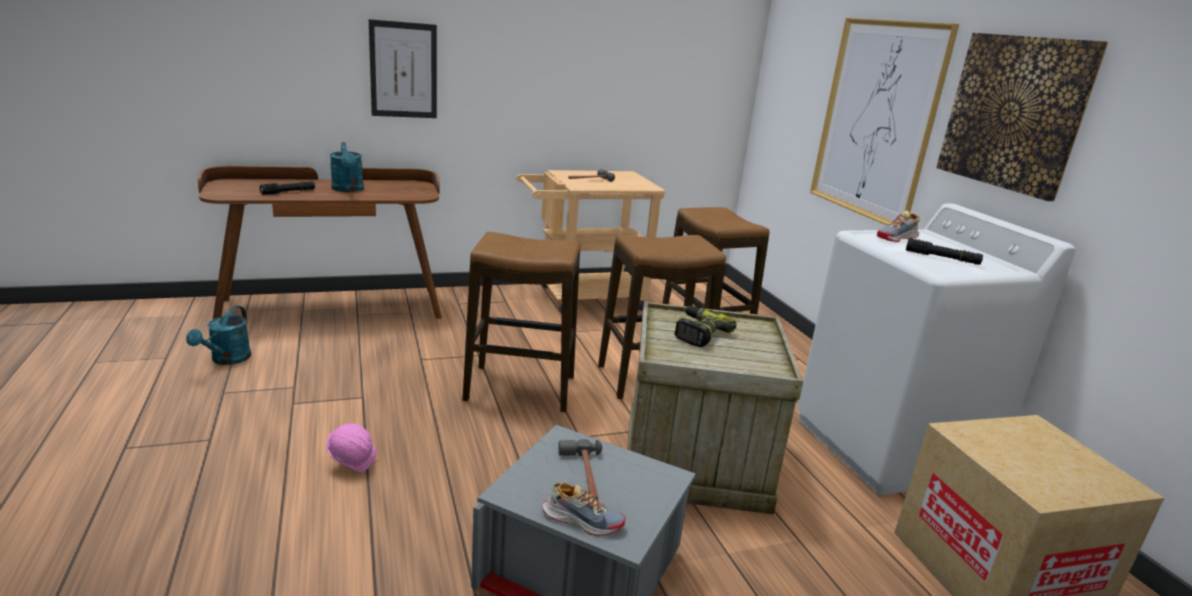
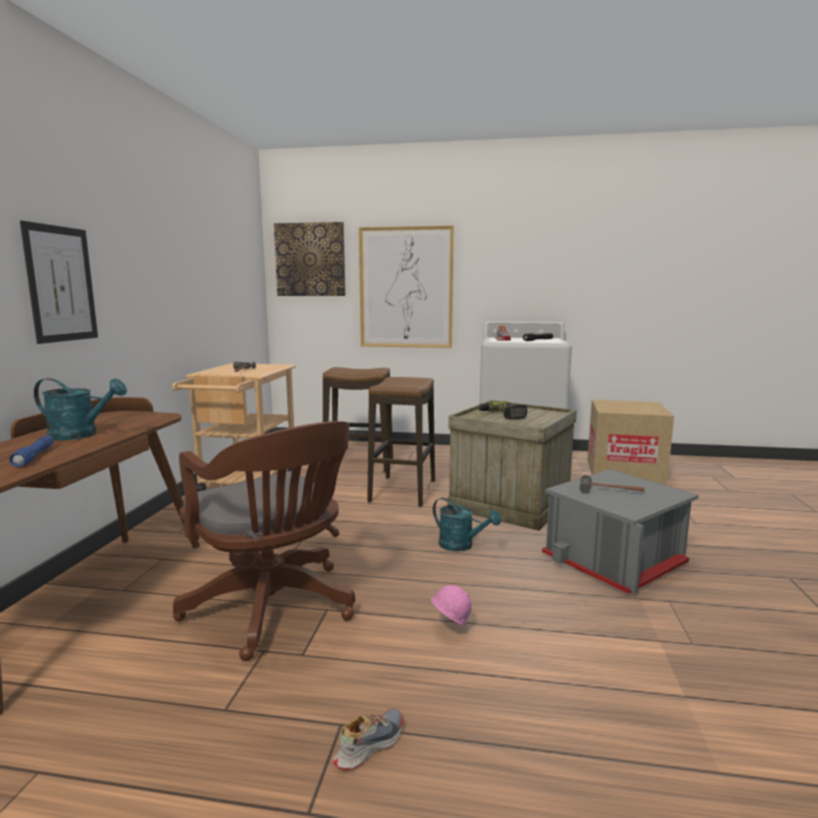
camera: 60 degrees left, 10 degrees down
turquoise watering can [186,306,251,365] -> turquoise watering can moved to [433,498,501,552]
black flashlight [260,181,315,195] -> blue flashlight [9,435,54,467]
stool [462,232,581,413] -> none
shoe [542,483,626,536] -> shoe moved to [333,709,403,770]
picture [936,33,1108,201] -> picture moved to [274,222,345,296]
none -> brown office chair [173,421,355,661]

